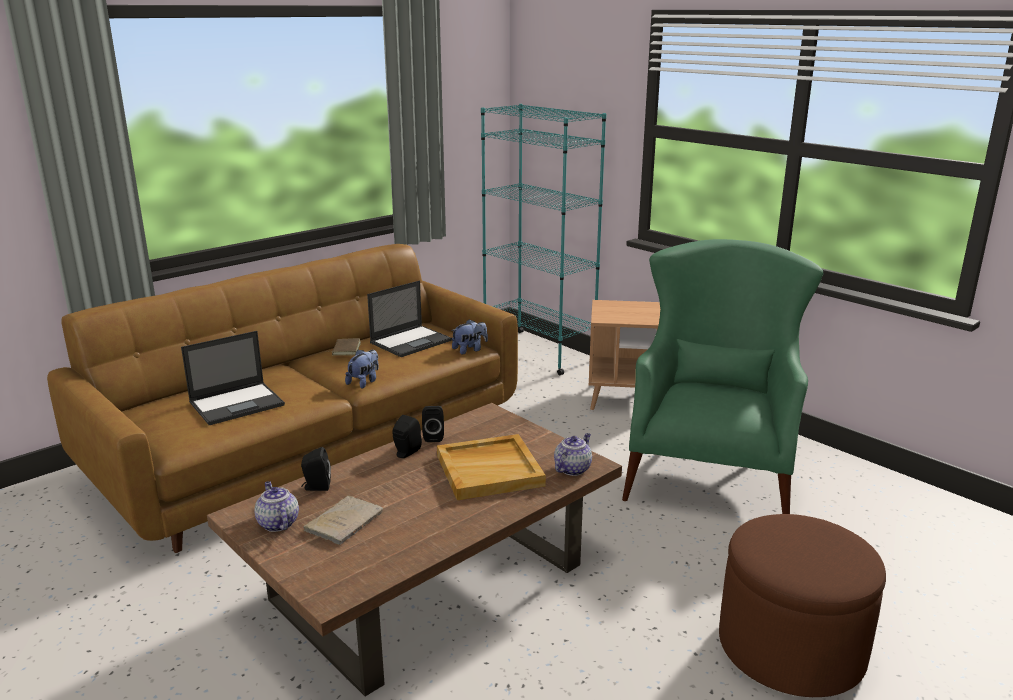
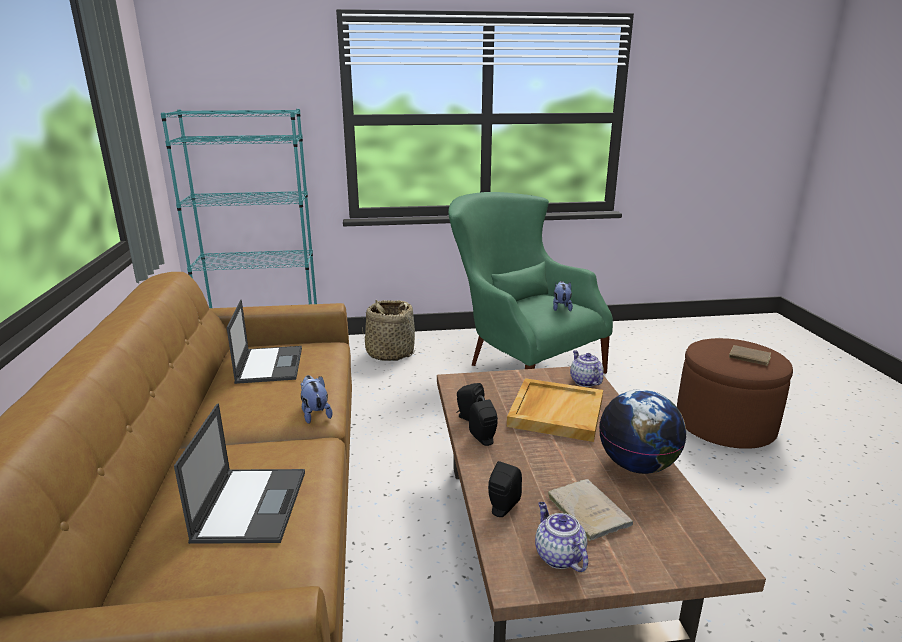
camera: 55 degrees left, 0 degrees up
teapot [254,481,299,532] -> teapot turned 60 degrees clockwise [535,502,588,572]
brown book [326,338,361,356] -> brown book moved to [729,345,771,366]
plush toy [451,320,488,355] -> plush toy moved to [553,281,573,311]
brown side table [589,300,660,411] -> basket [362,300,416,361]
none -> globe [599,389,686,474]

